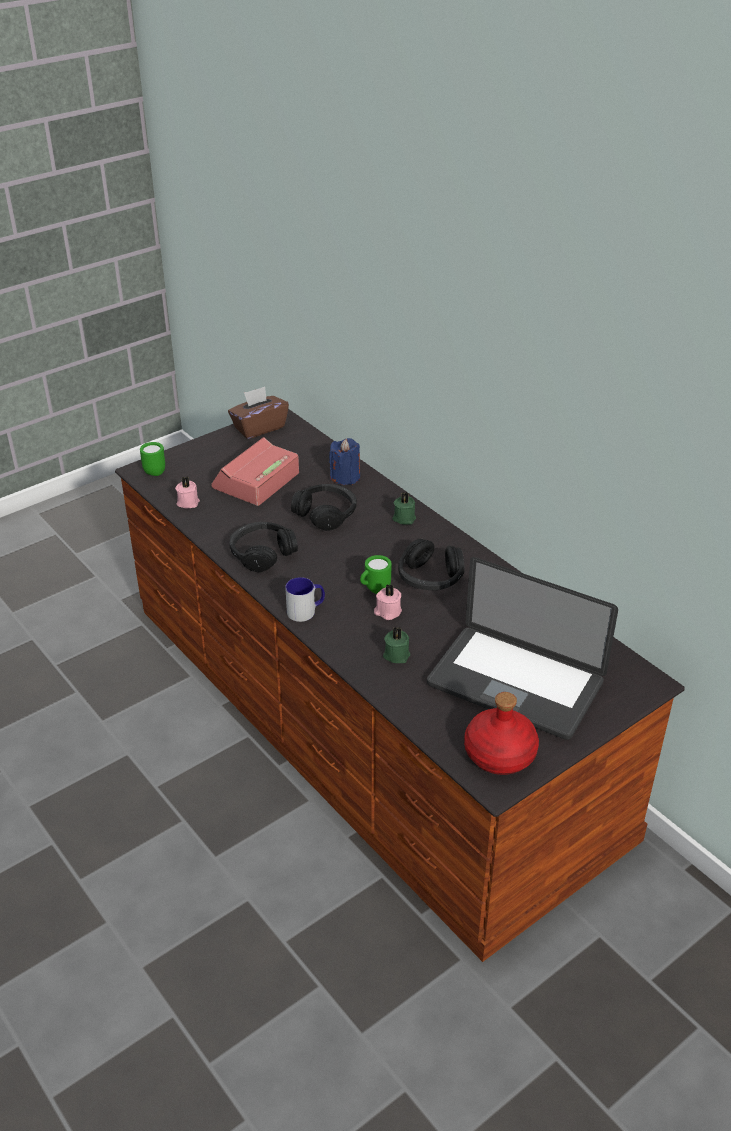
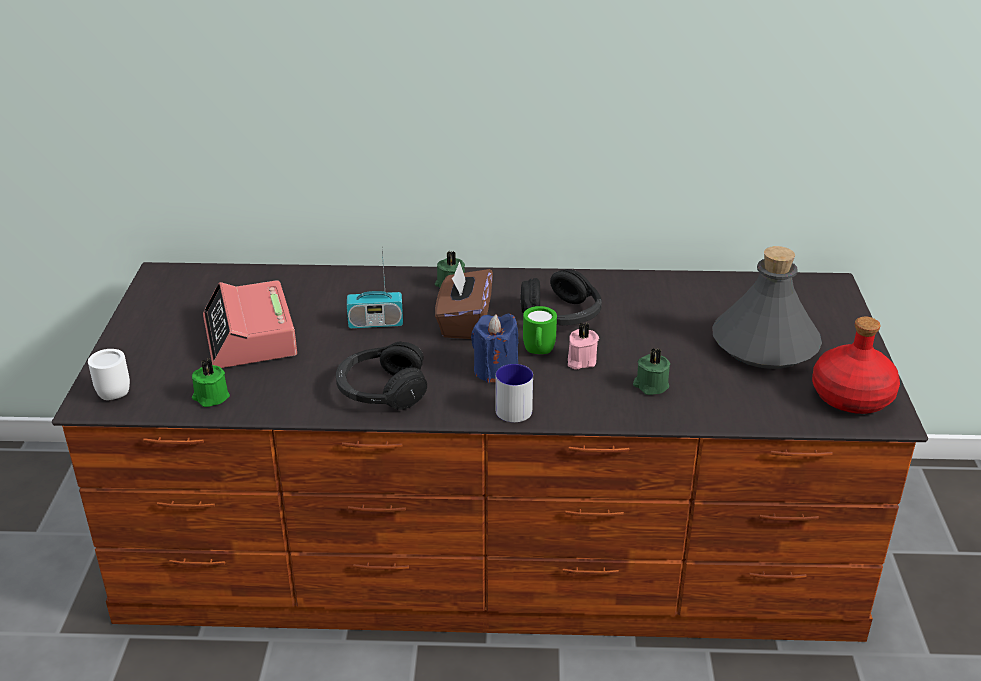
camera: 50 degrees left, 5 degrees down
green mug [140,442,165,476] -> white mug [88,349,130,400]
pink candle [175,476,200,509] -> green candle [192,359,230,407]
brown tissue box [228,387,289,439] -> brown tissue box moved to [435,261,493,339]
black headphones [291,484,357,531] -> radio [347,250,403,328]
blue candle [329,438,360,485] -> blue candle moved to [471,313,518,383]
laptop [427,557,618,740] -> grey bottle [712,246,822,369]

